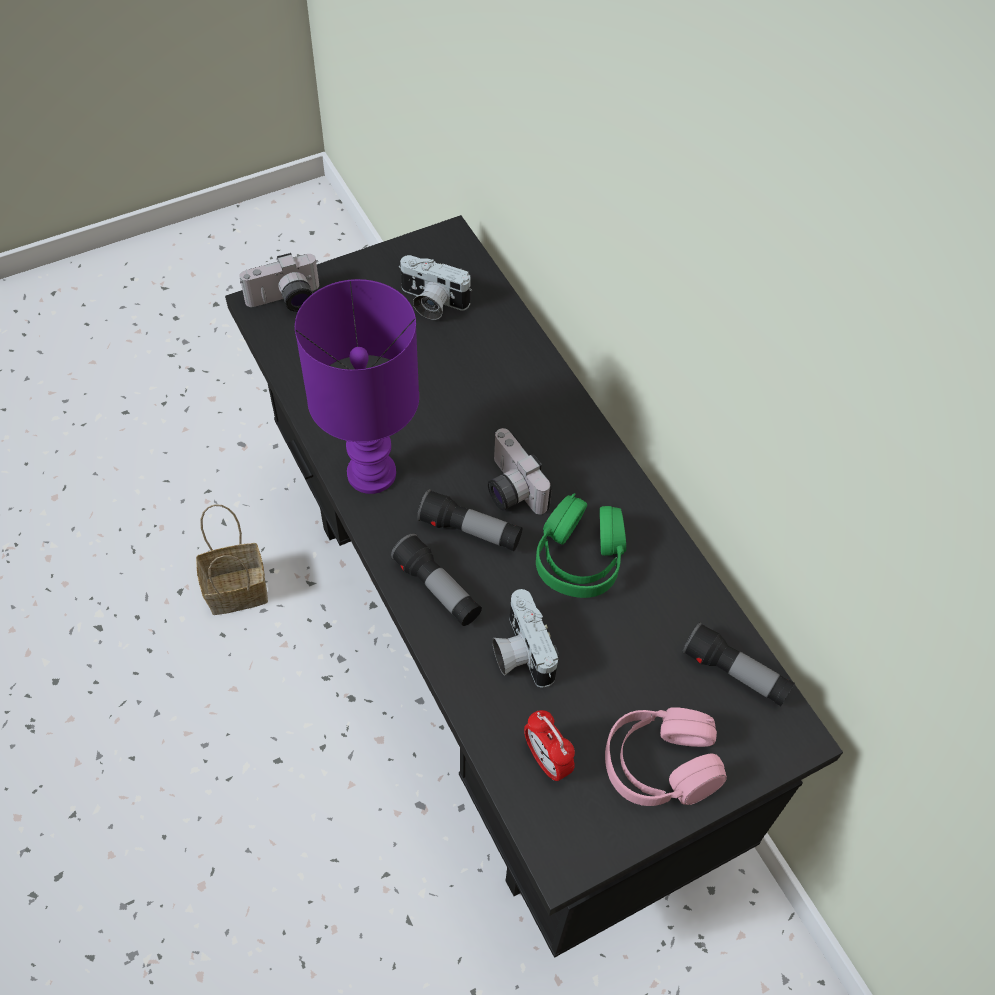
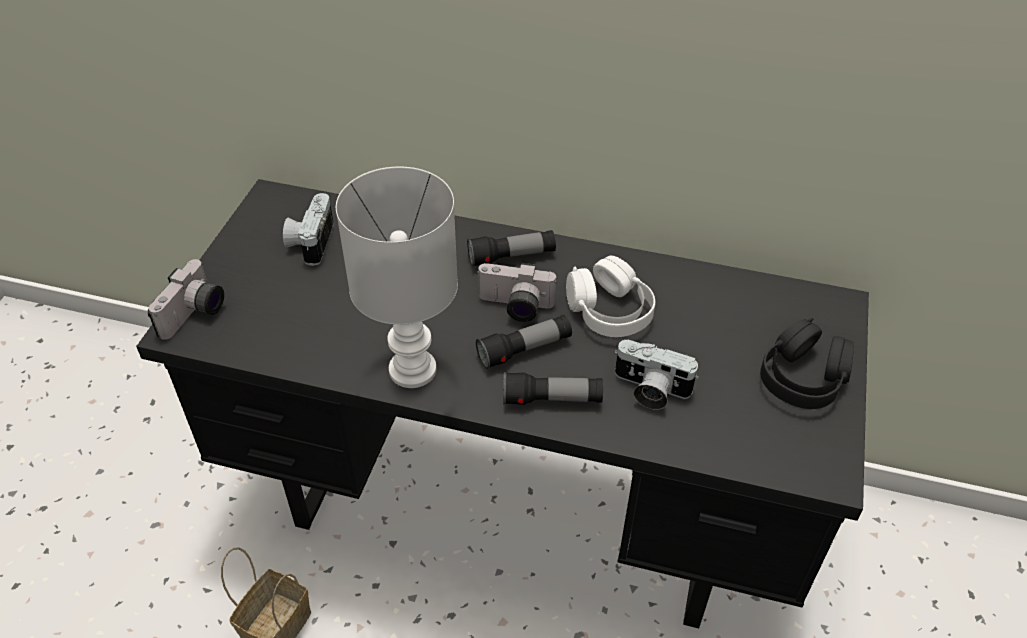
camera: 45 degrees left, 10 degrees down
purple table lamp [295,279,419,494] -> white table lamp [336,167,458,388]
camera [399,255,472,320] -> camera turned 120 degrees clockwise [283,193,334,266]
alarm clock [524,710,575,781] -> none
green headphones [536,493,626,598] -> white headphones [566,256,656,337]
pink headphones [605,707,727,806] -> black headphones [760,318,854,409]
flashlight [682,622,795,706] -> flashlight moved to [467,230,556,267]

